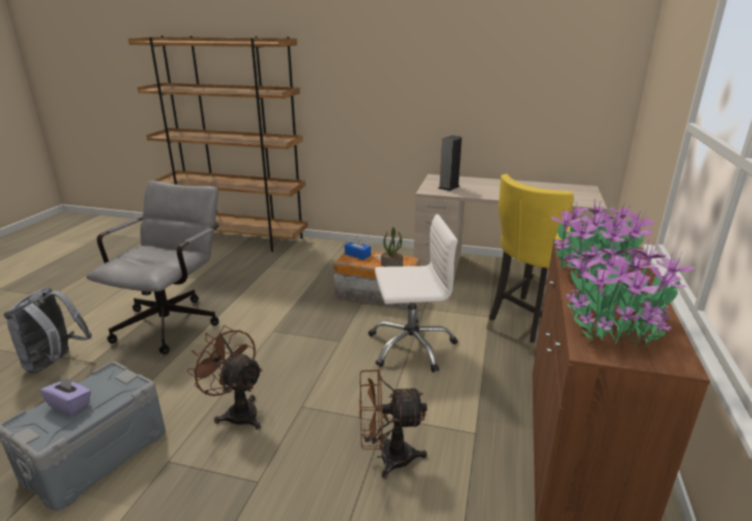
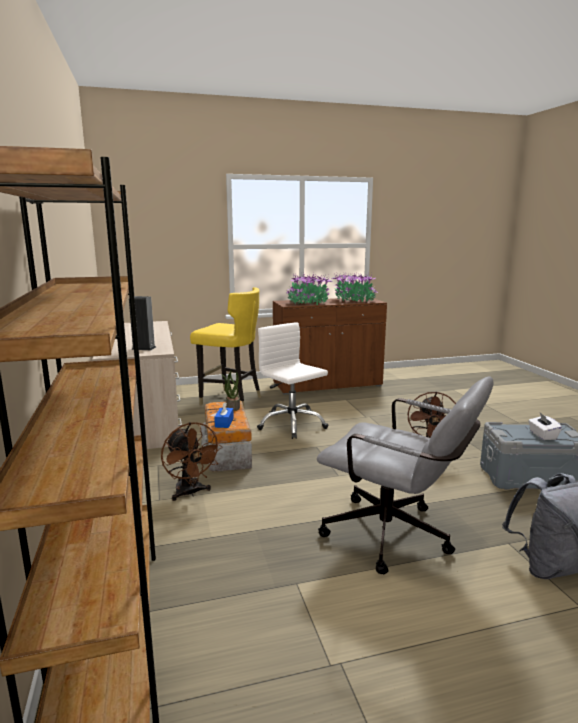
camera: 120 degrees left, 10 degrees down
purple tissue box [40,375,91,416] -> white tissue box [528,413,562,440]
grey office chair [86,181,219,354] -> grey office chair turned 135 degrees counterclockwise [317,377,493,574]
brown fan [359,368,427,479] -> brown fan moved to [161,422,222,501]

